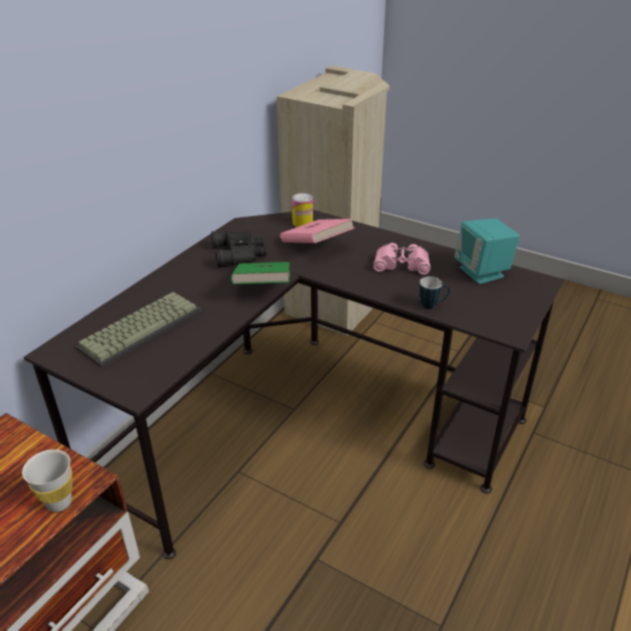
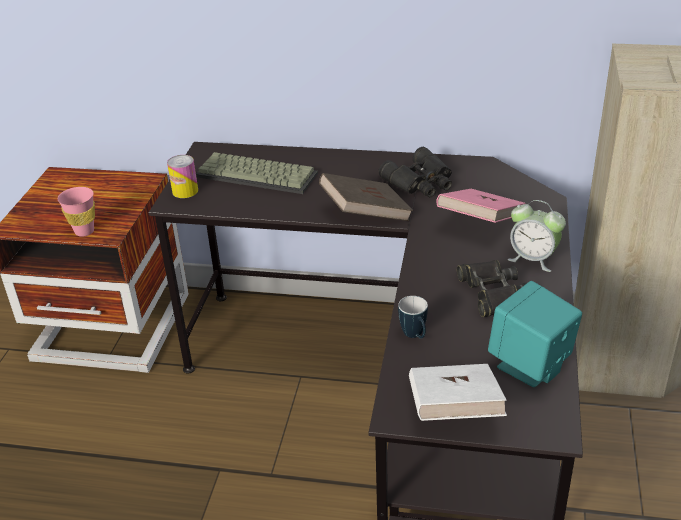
camera: 70 degrees right, 0 degrees up
white cup [22,449,73,512] -> pink cup [58,187,95,237]
green book [231,262,290,284] -> brown book [319,173,413,221]
can [292,193,313,227] -> can moved to [167,155,198,198]
pink binoculars [373,243,431,275] -> black binoculars [457,260,527,317]
none -> white book [409,364,507,421]
none -> alarm clock [507,200,566,272]

